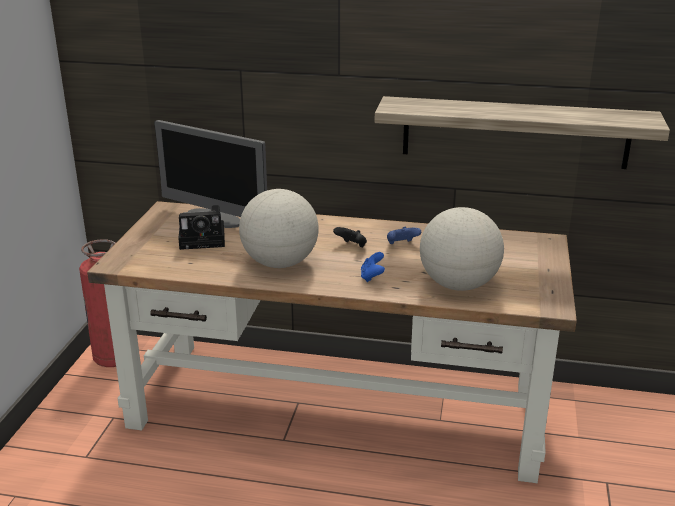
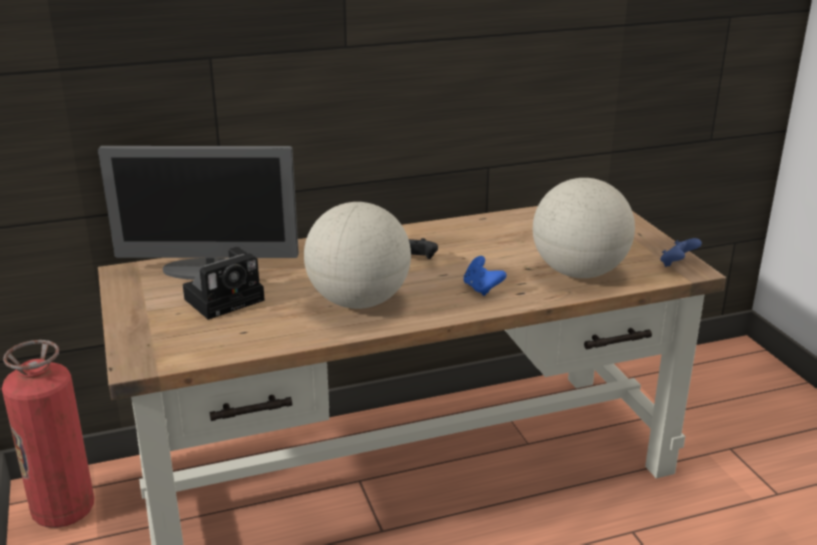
camera: 30 degrees left, 0 degrees up
shelf [375,96,670,169] -> none
blue game controller [387,227,421,244] -> blue game controller moved to [660,238,702,267]

